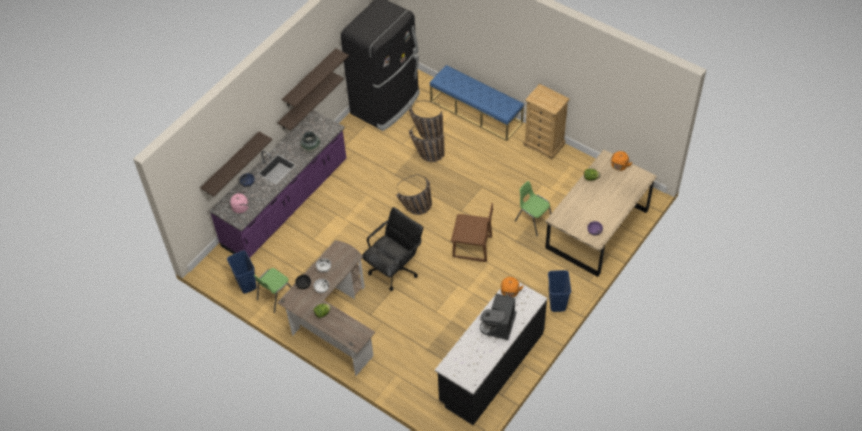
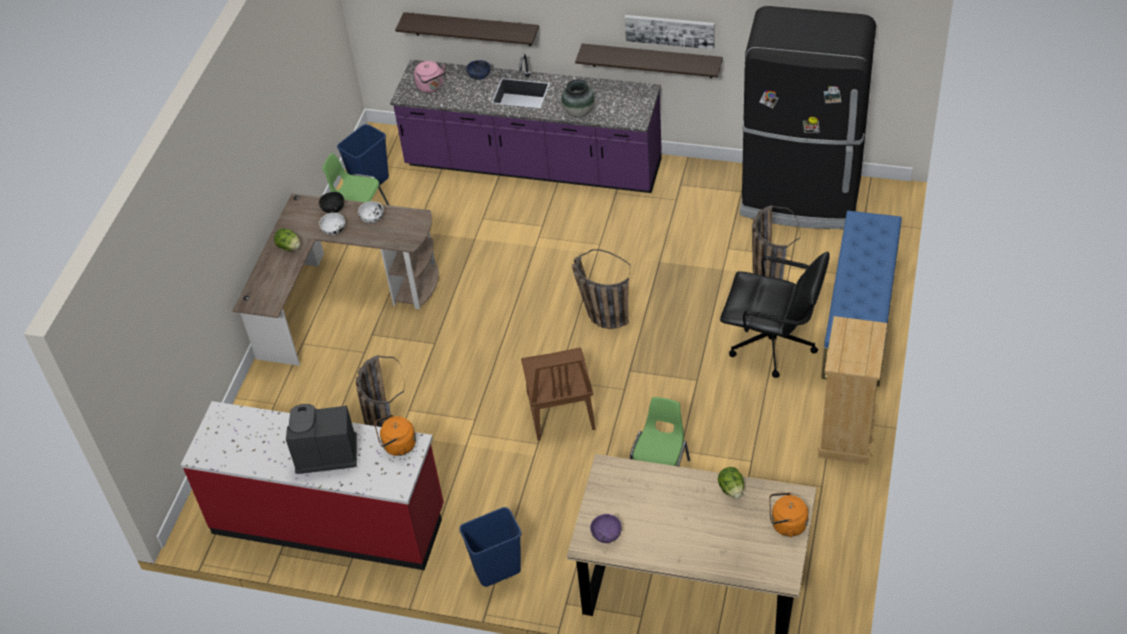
camera: 70 degrees right, 5 degrees down
shelf [282,48,349,107] -> picture [625,15,714,50]
black office chair [362,207,423,291] -> black office chair moved to [720,252,830,378]
basket [409,122,445,162] -> basket moved to [356,355,404,427]
black counter [435,282,547,425] -> red counter [181,401,444,570]

